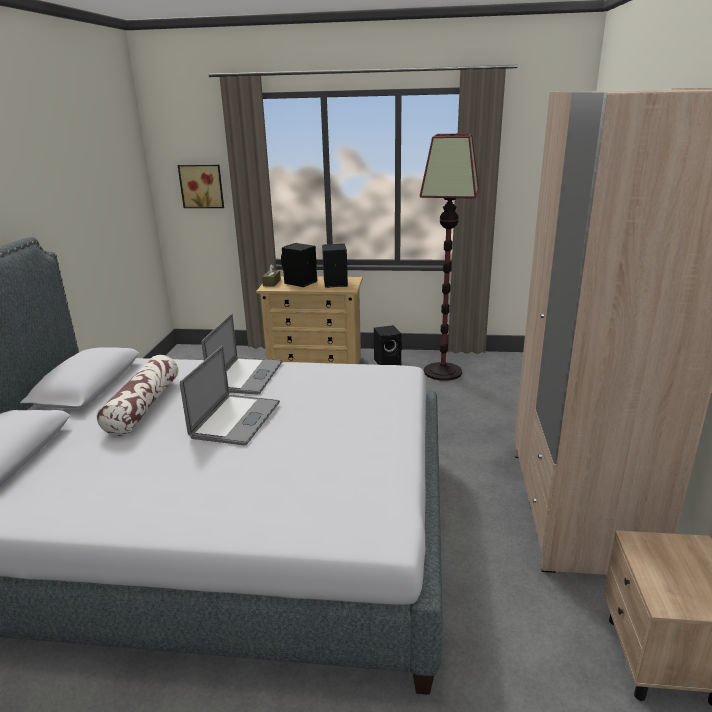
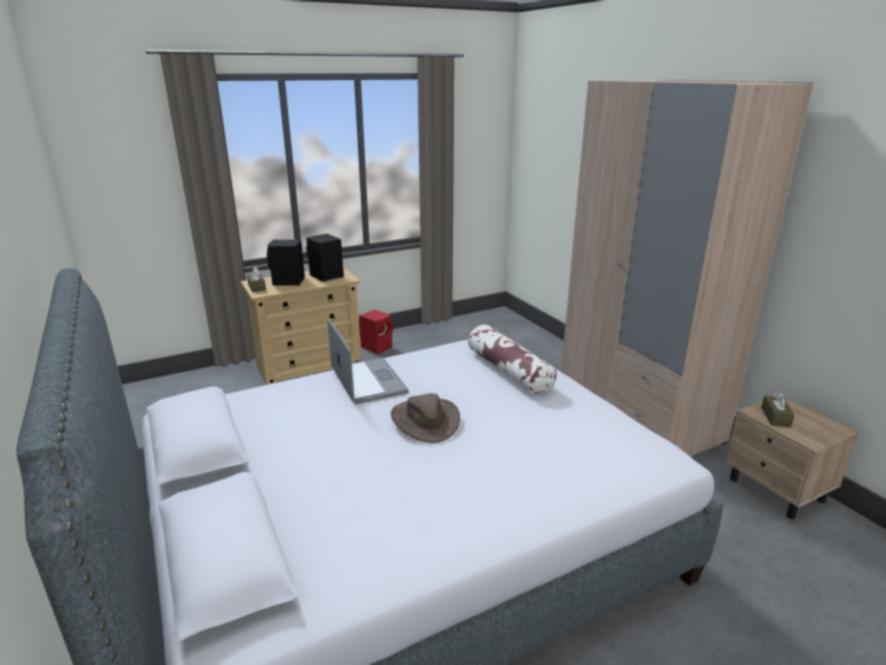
camera: 35 degrees left, 0 degrees up
pillow [97,355,178,436] -> pillow moved to [468,325,557,395]
picture [178,165,224,208] -> none
laptop [180,345,280,445] -> brown hat [391,393,460,443]
black speaker [374,325,402,365] -> red speaker [359,309,393,354]
floor lamp [420,134,479,381] -> none
none -> brown tissue box [761,392,794,428]

